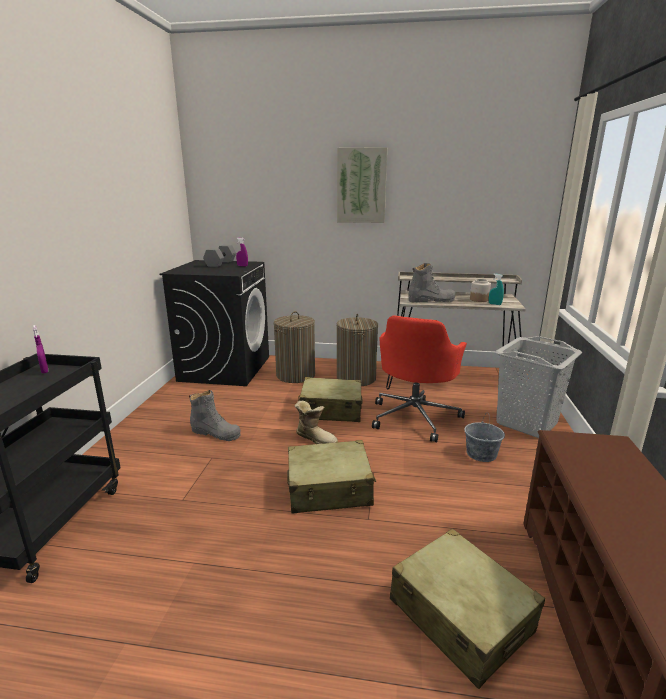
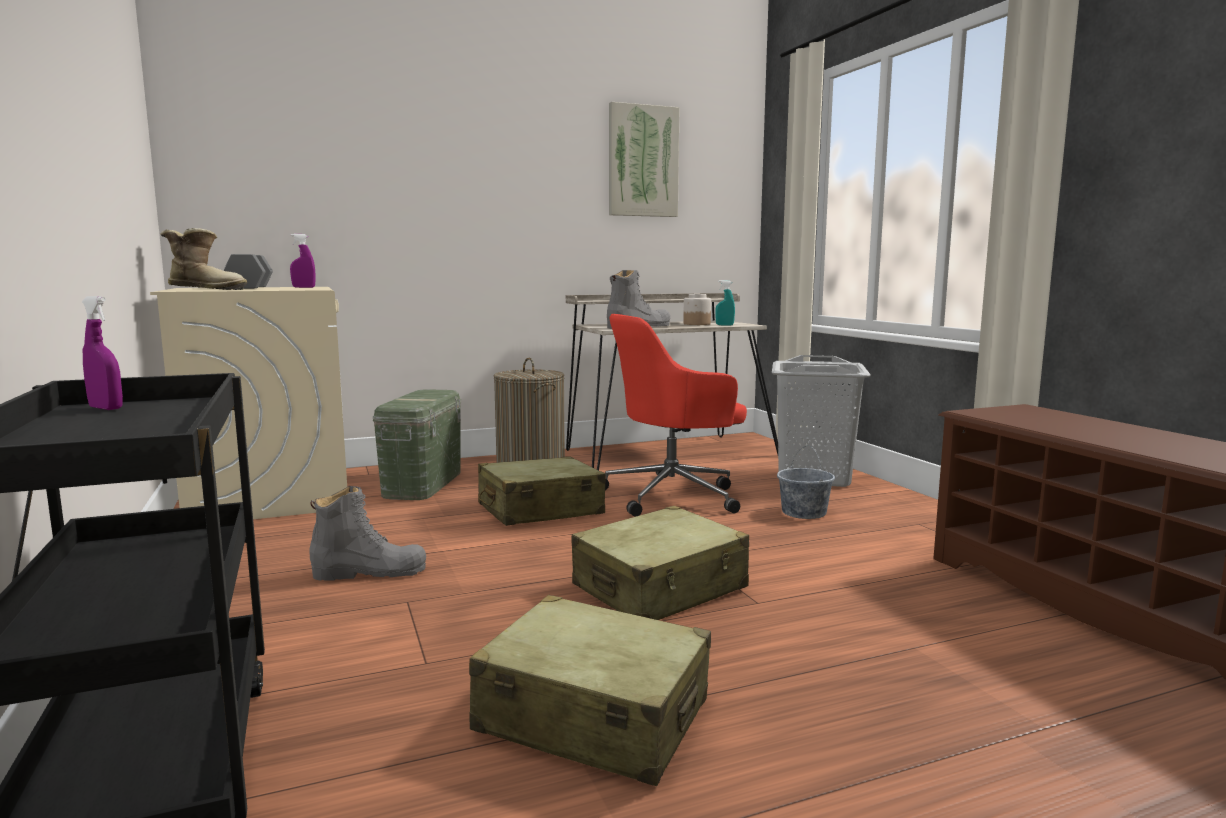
camera: 30 degrees left, 10 degrees down
black washing machine [159,260,269,386] -> beige washing machine [150,287,347,519]
laundry basket [273,311,315,383] -> green storage box [373,389,461,500]
boot [295,401,338,444] -> boot moved to [160,228,247,290]
picture [337,147,387,223] -> picture moved to [609,102,680,217]
red office chair [372,315,467,442] -> red office chair turned 75 degrees clockwise [605,314,747,517]
beige suitcase [390,529,545,689] -> beige suitcase moved to [469,595,711,786]

